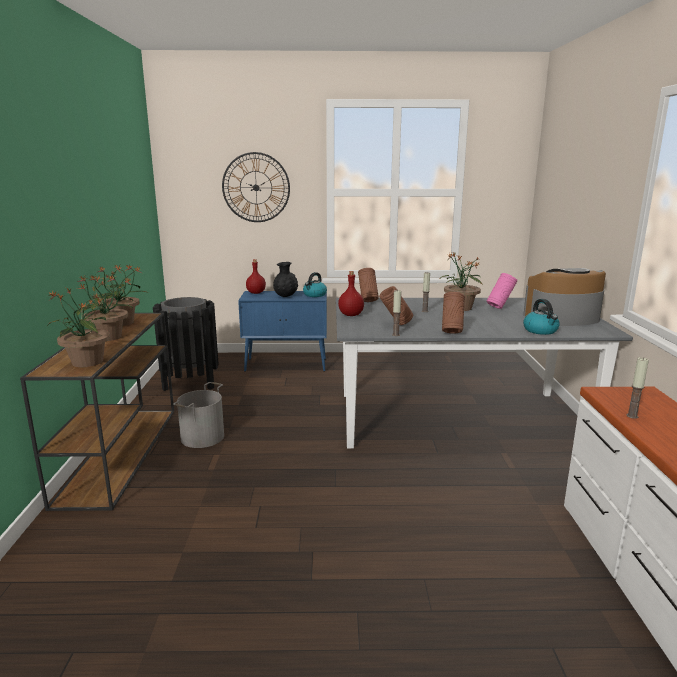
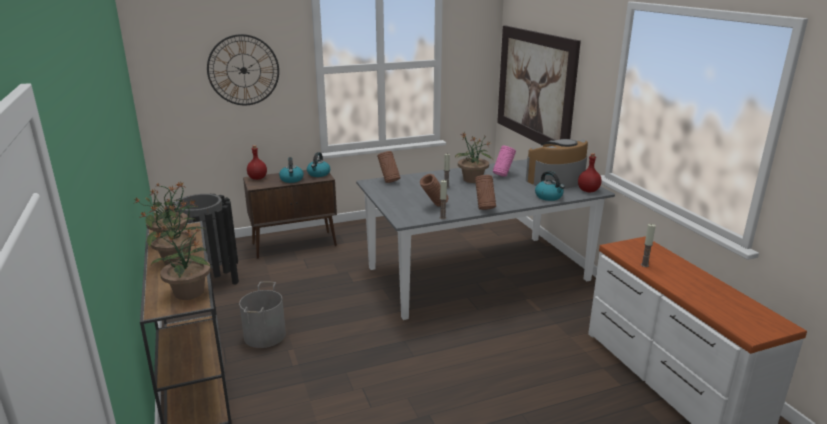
camera: 20 degrees left, 5 degrees up
blue cabinet [238,291,327,372] -> brown cabinet [243,170,337,259]
black vase [273,262,298,297] -> kettle [279,157,304,183]
red bottle [338,271,364,316] -> red bottle moved to [578,153,601,193]
none -> picture [497,26,581,146]

